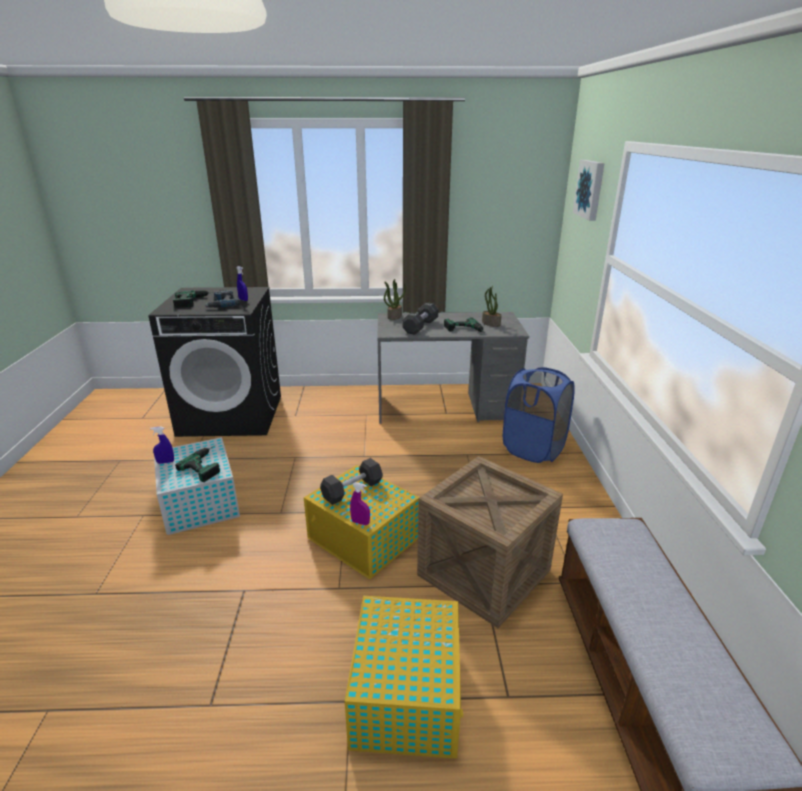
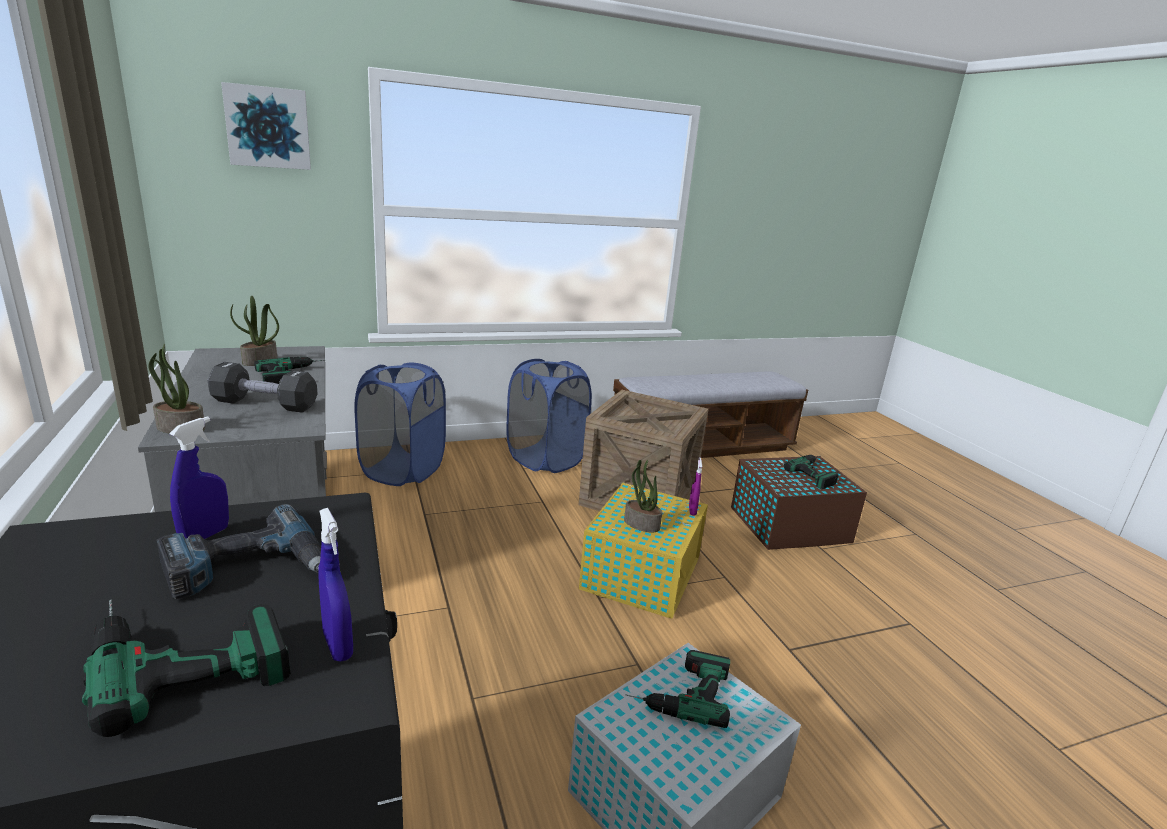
camera: 110 degrees left, 5 degrees down
blue spray bottle [150,427,174,464] -> blue spray bottle moved to [318,508,353,662]
grey dumbbell [320,458,383,505] -> potted plant [624,460,662,532]
yellow storage box [345,596,463,758] -> brown storage box [731,456,867,550]
none -> blue laundry basket [506,359,592,473]
none -> power drill [784,455,838,489]

